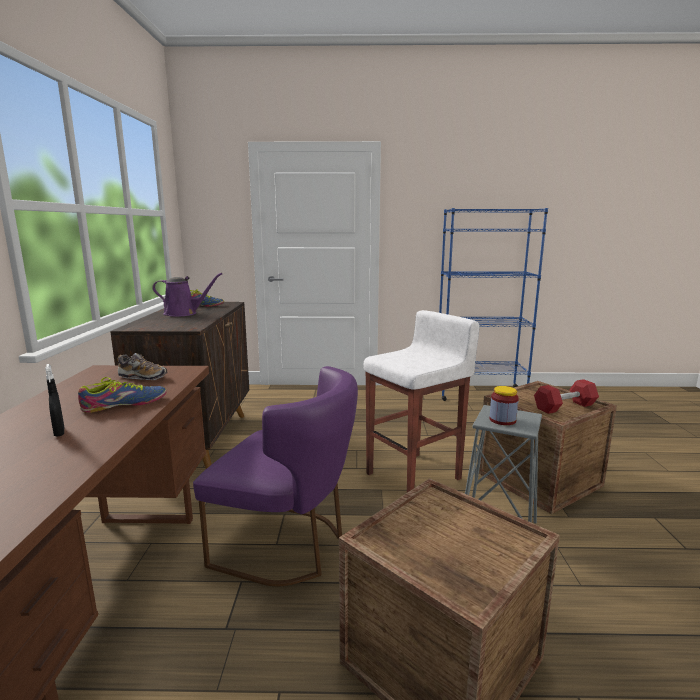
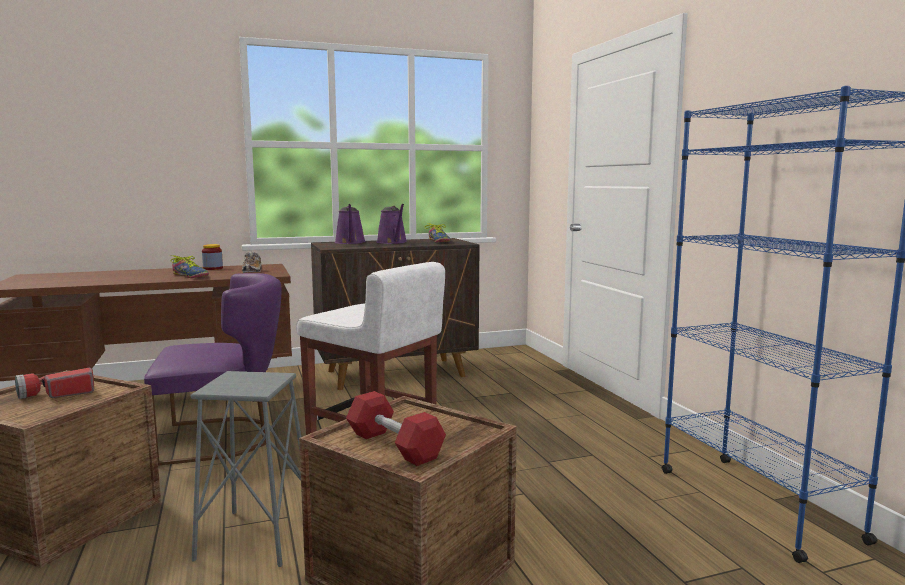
camera: 70 degrees right, 5 degrees down
black spray bottle [45,364,64,437] -> none
purple chair [193,366,358,586] -> purple chair turned 105 degrees counterclockwise [144,273,281,466]
jar [490,386,519,425] -> jar moved to [202,244,223,270]
none -> flashlight [15,368,94,399]
none -> purple watering can [335,204,366,244]

